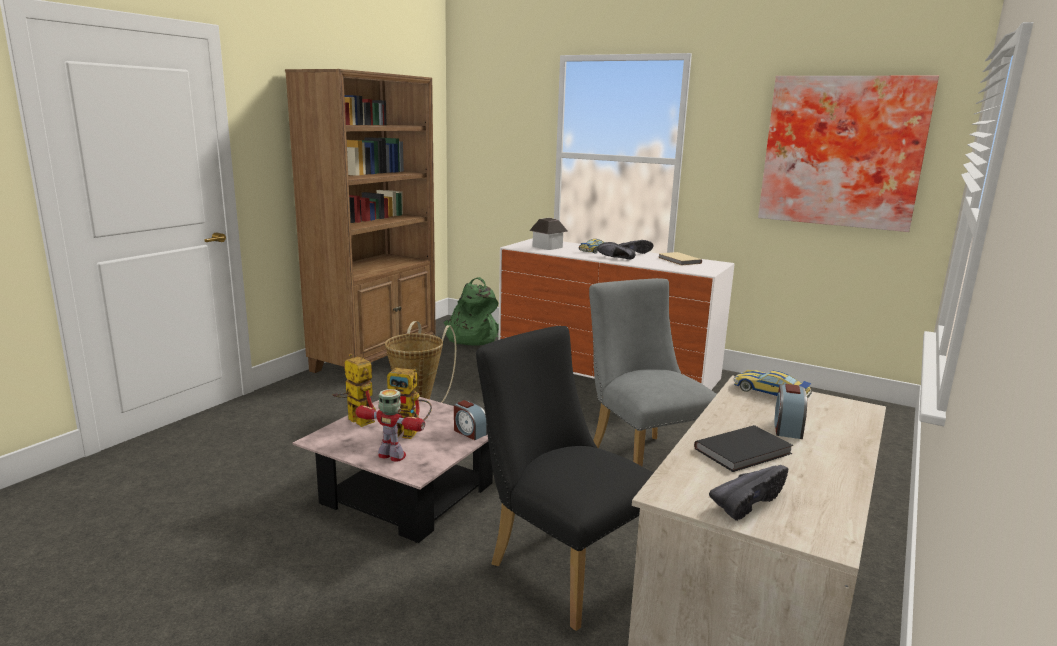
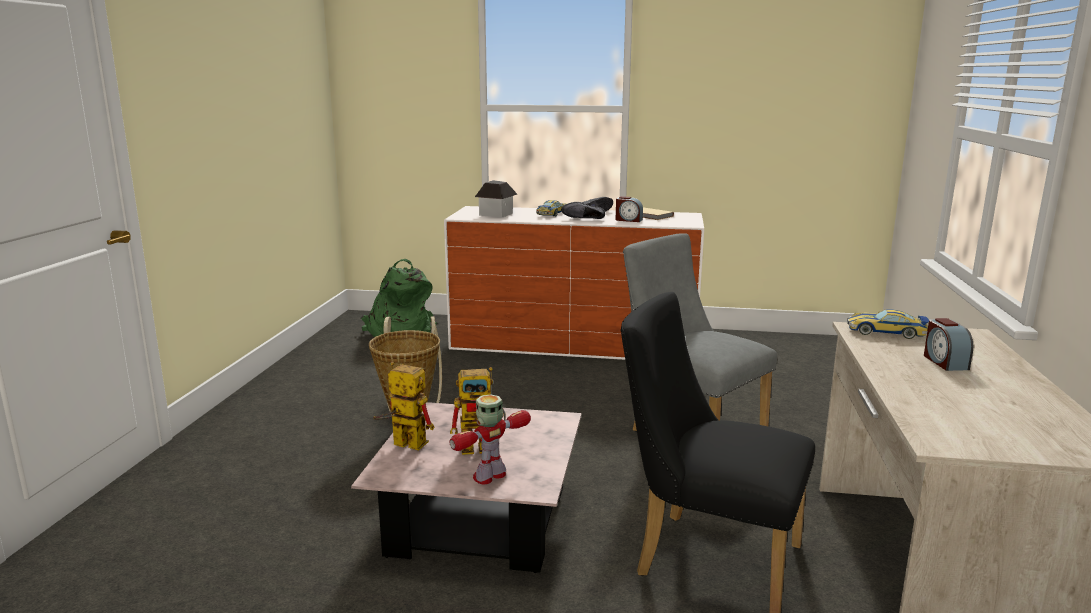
camera: 20 degrees left, 0 degrees up
brown bookcase [285,69,436,373] -> none
toy robot [356,389,425,462] -> toy robot turned 45 degrees counterclockwise [450,394,531,484]
alarm clock [454,400,487,440] -> alarm clock moved to [616,196,643,222]
black book [694,425,794,472] -> none
black shoe [709,465,788,521] -> none
picture [758,76,939,232] -> none

